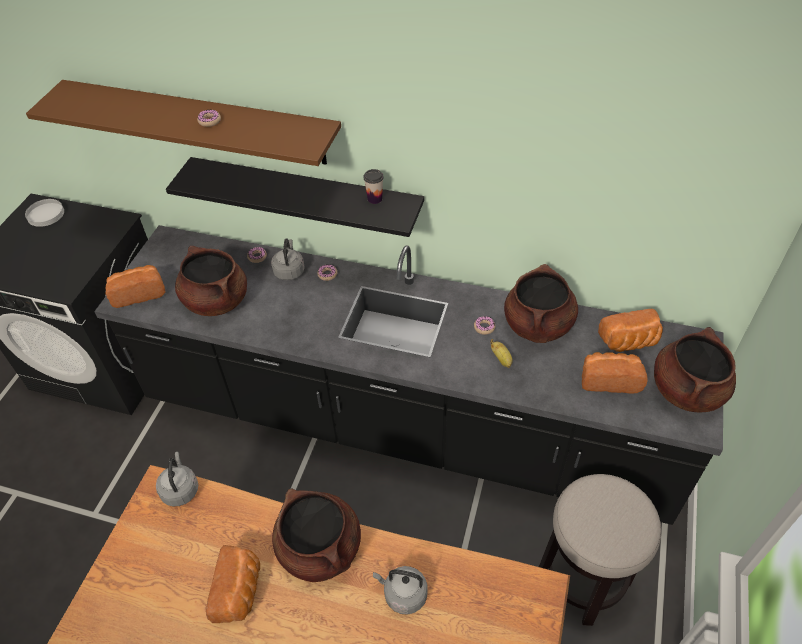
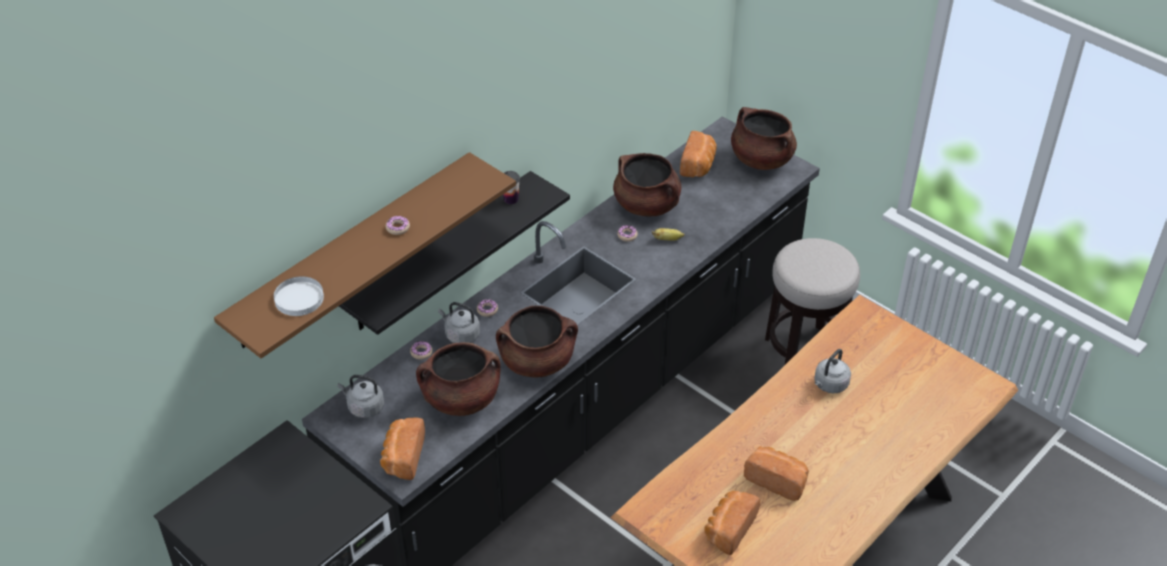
camera: 65 degrees left, 5 degrees down
white plate [25,199,64,227] -> white plate moved to [274,276,324,316]
grey kettle [156,452,198,506] -> grey kettle moved to [338,375,384,418]
brown cooking pot [272,488,361,582] -> brown cooking pot moved to [496,306,578,378]
bread [582,352,648,393] -> bread moved to [704,491,760,555]

